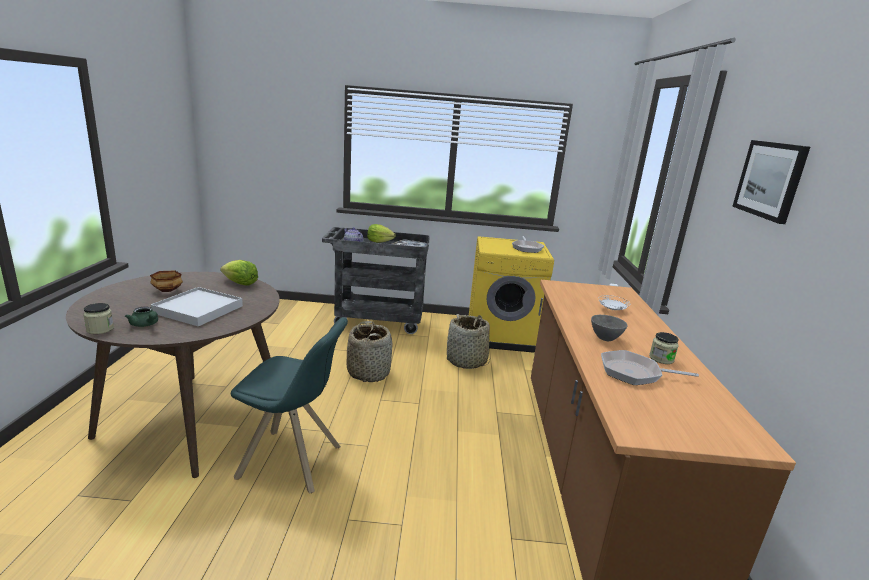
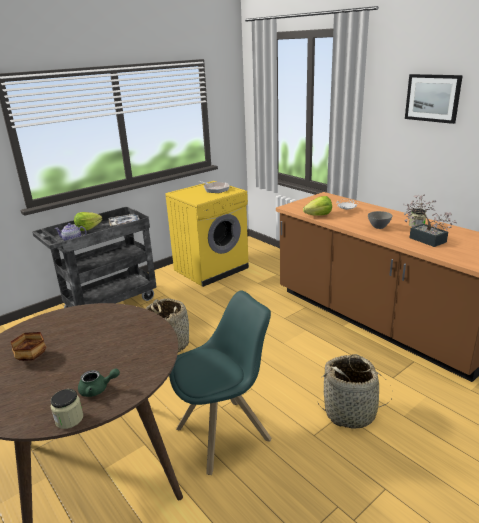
camera: 40 degrees left, 5 degrees up
white tray [150,287,243,327] -> none
lettuce [220,260,258,286] -> lettuce moved to [303,196,332,216]
basket [447,314,490,369] -> basket moved to [318,354,393,429]
frying pan [601,350,699,385] -> potted plant [403,194,457,247]

